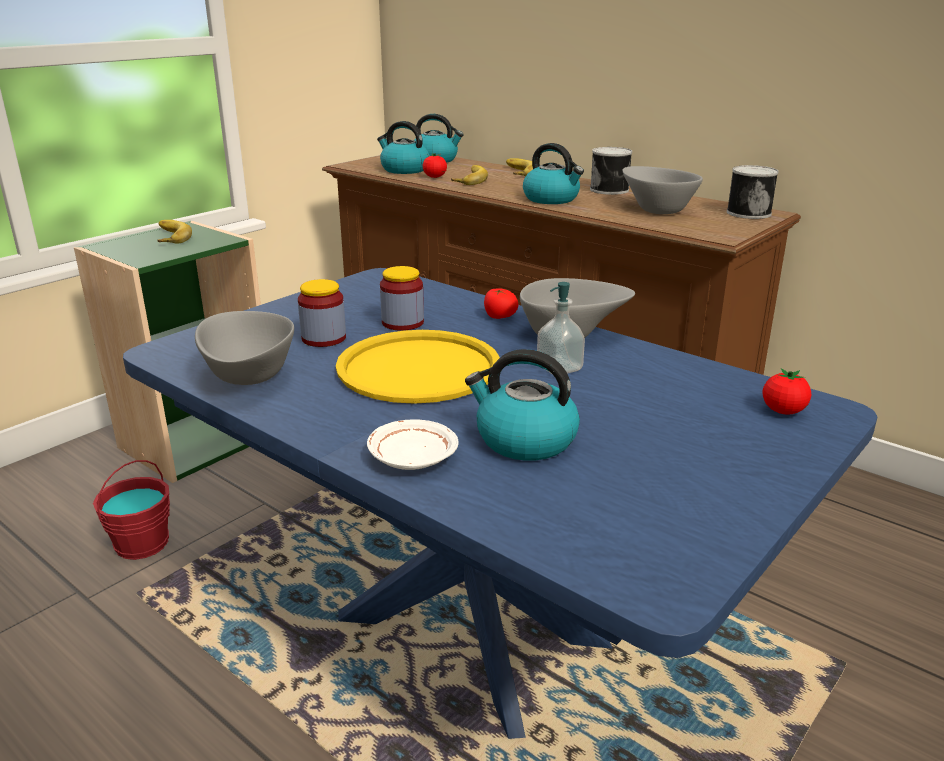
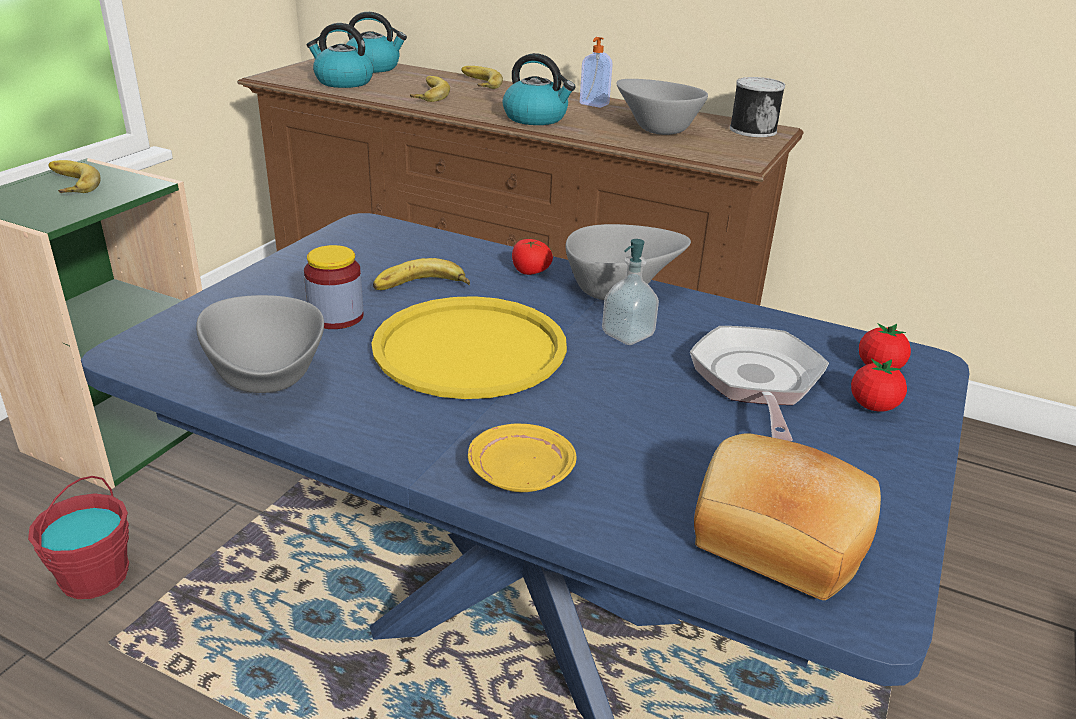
camera: 15 degrees left, 5 degrees up
white plate [367,419,459,470] -> yellow plate [468,424,577,492]
jar [380,266,424,330] -> banana [373,258,470,290]
tomato [423,153,447,178] -> tomato moved to [851,359,907,412]
kettle [465,349,580,461] -> none
can [590,147,632,195] -> soap dispenser [580,37,613,108]
none -> frying pan [690,326,829,441]
none -> bread [694,433,881,600]

